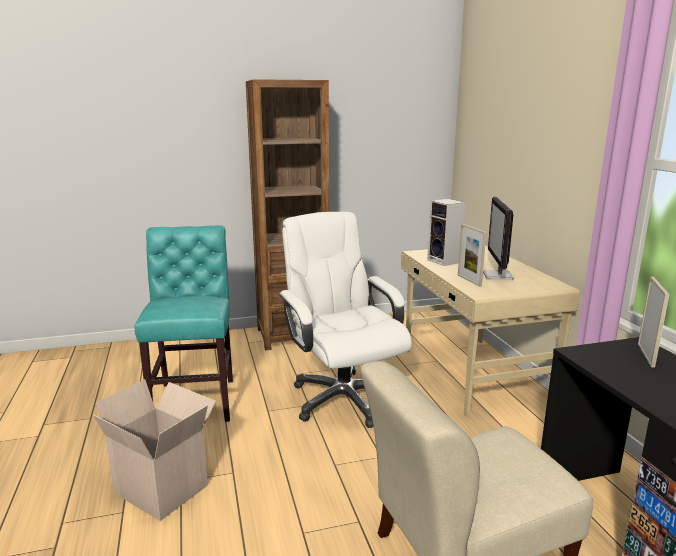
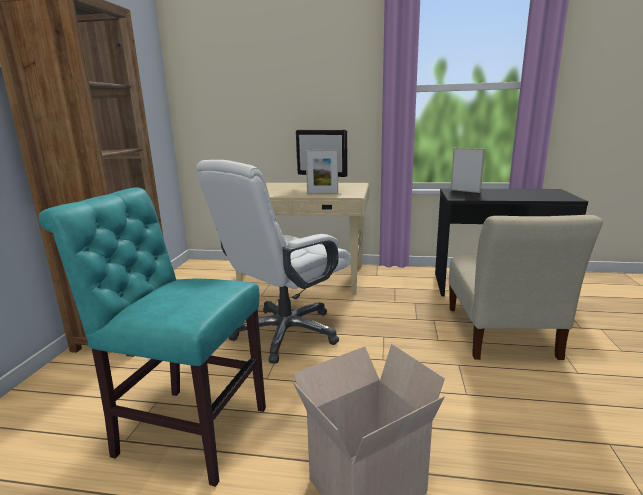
camera: 65 degrees left, 0 degrees up
white office chair [278,212,412,428] -> white office chair turned 45 degrees counterclockwise [196,160,351,363]
speaker [427,199,465,266] -> none

